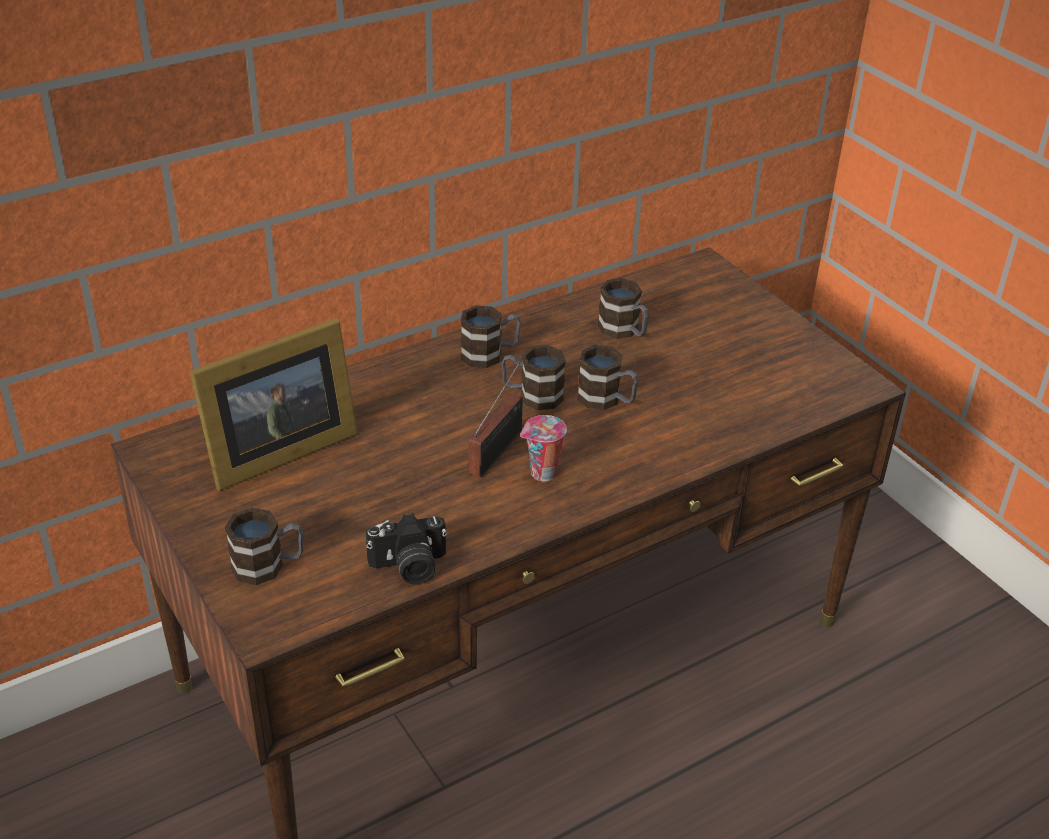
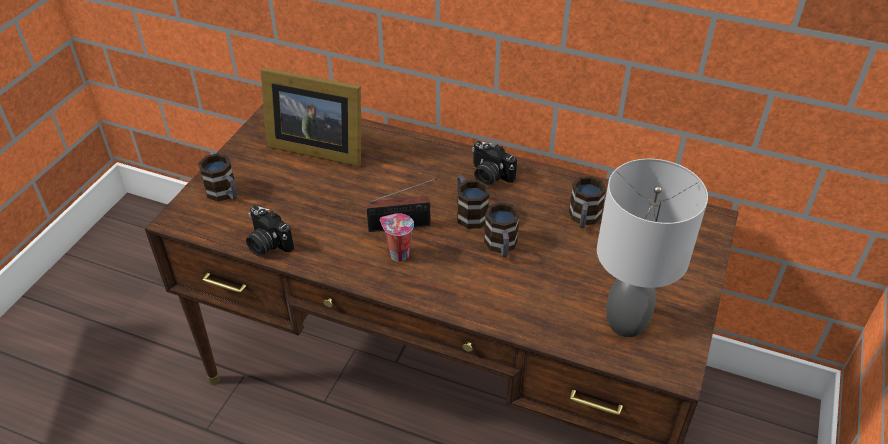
camera: 55 degrees right, 5 degrees up
mug [461,305,521,368] -> camera [472,141,517,185]
none -> grey table lamp [597,159,708,337]

